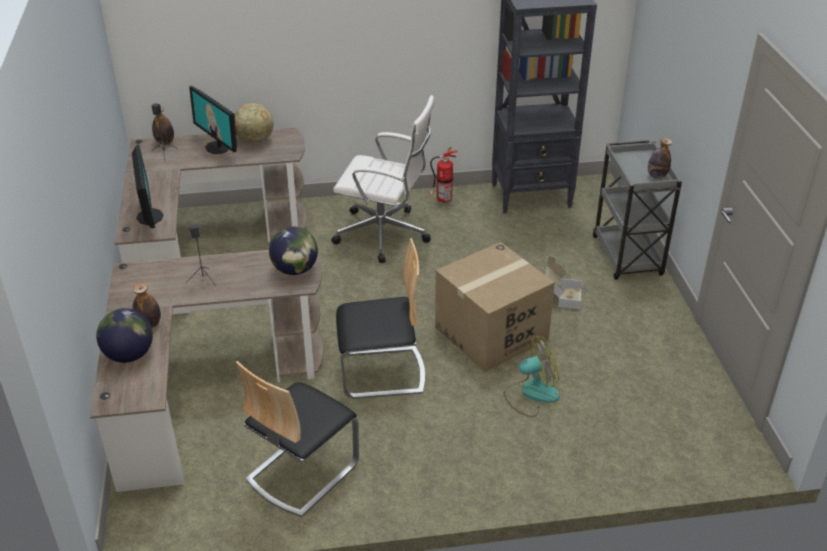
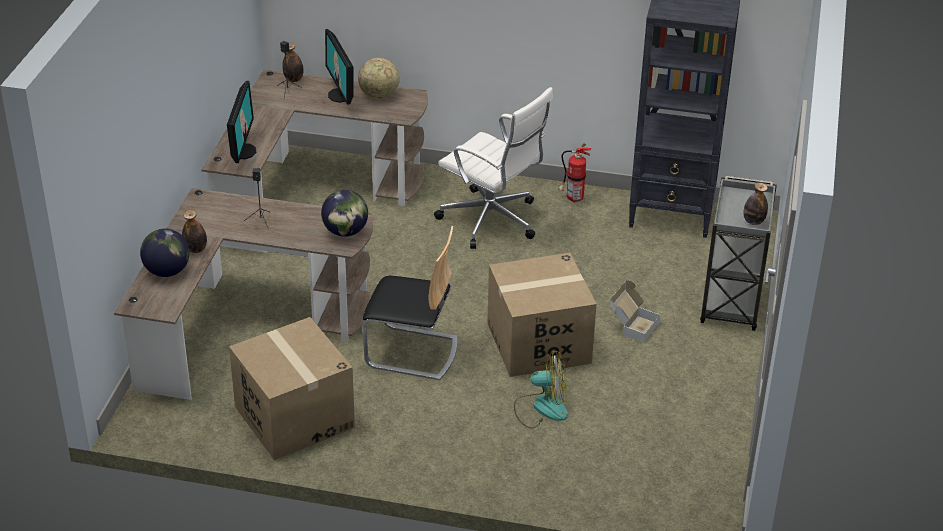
camera: 20 degrees right, 0 degrees up
chair [236,361,359,517] -> cardboard box [229,317,355,460]

